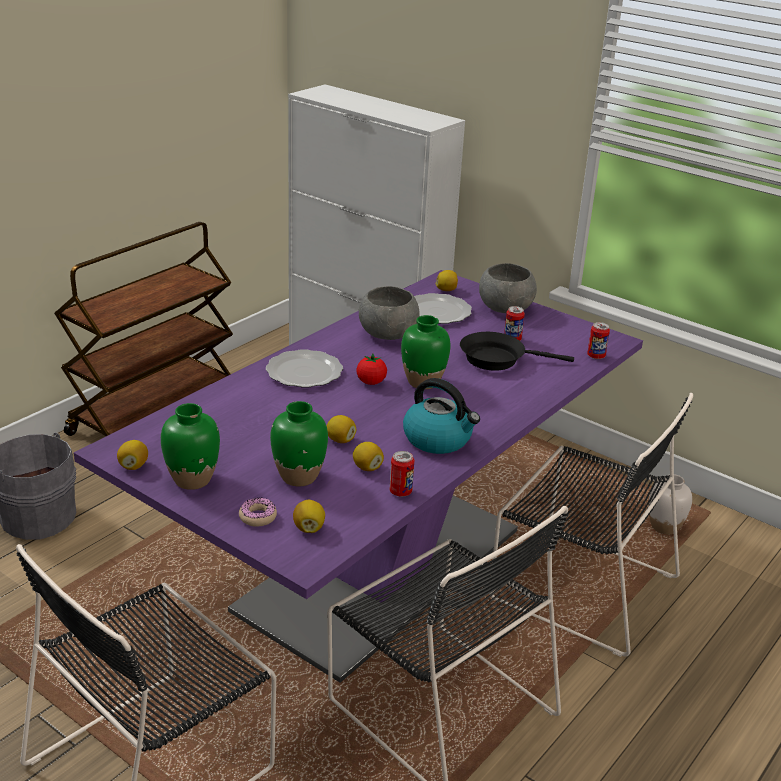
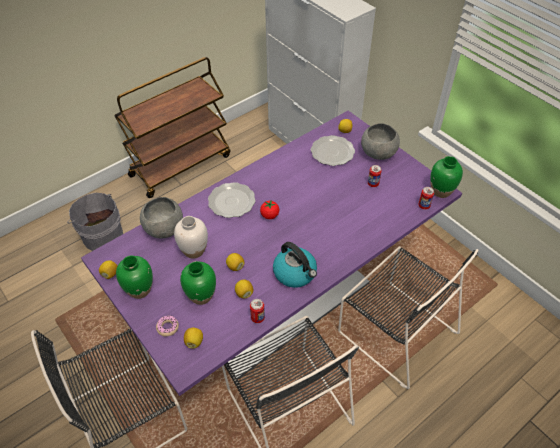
camera: 15 degrees right, 20 degrees up
grey bowl [359,286,420,340] -> grey bowl moved to [140,197,183,239]
green vase [401,315,451,389] -> green vase moved to [430,156,463,198]
black frying pan [460,332,574,371] -> none
white vase [649,474,692,534] -> white vase moved to [174,216,208,259]

